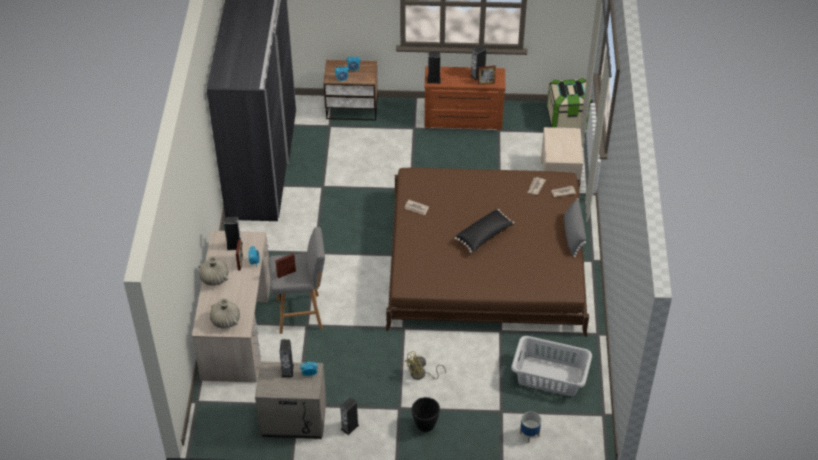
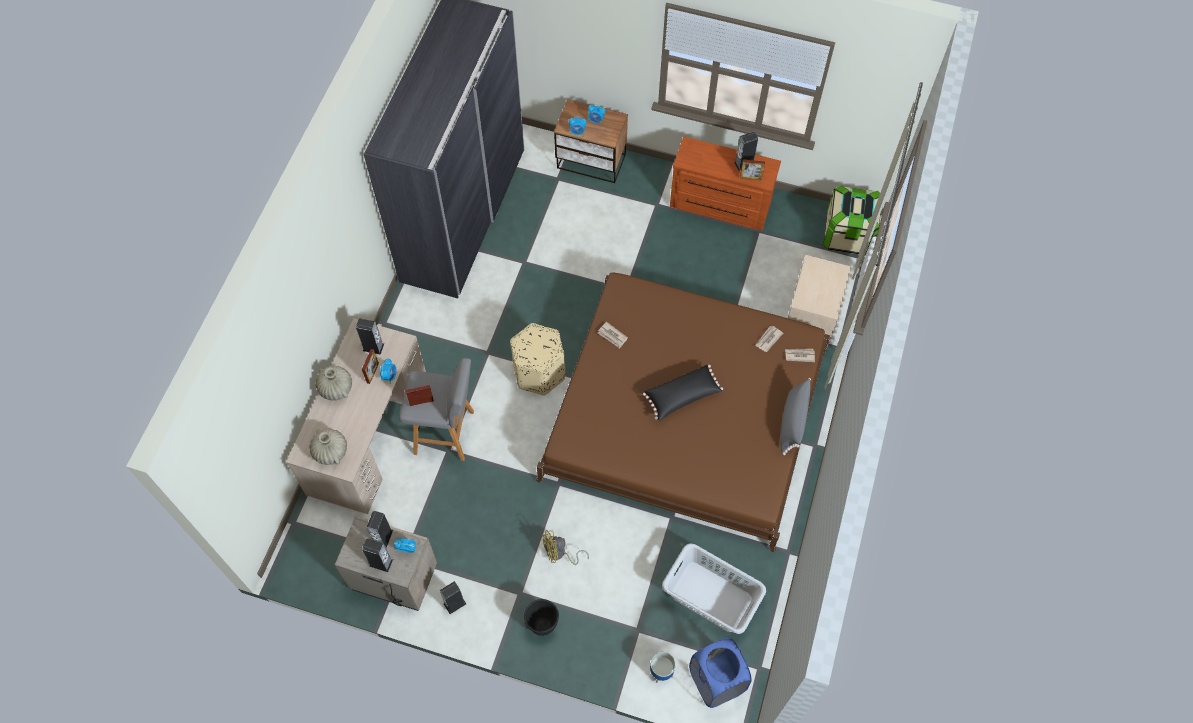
camera: 15 degrees right, 15 degrees up
speaker [427,52,441,84] -> speaker moved to [362,539,393,572]
none -> beige ottoman [510,323,565,395]
none -> blue laundry basket [689,638,752,708]

